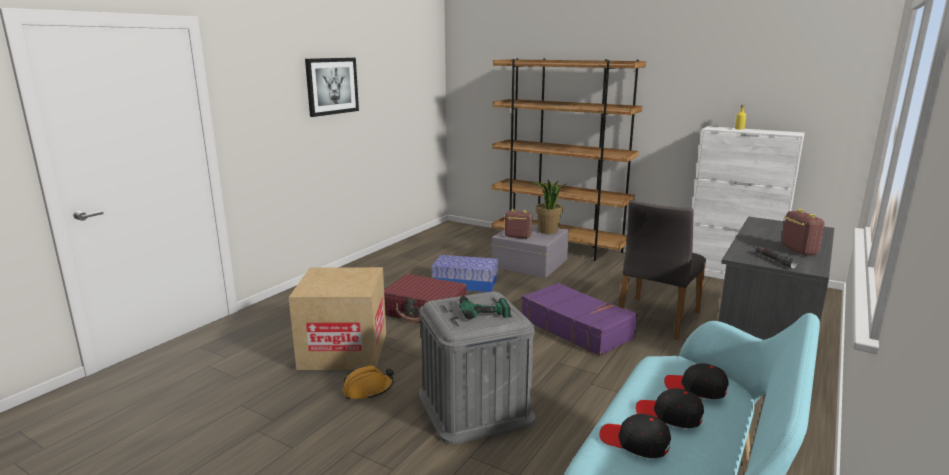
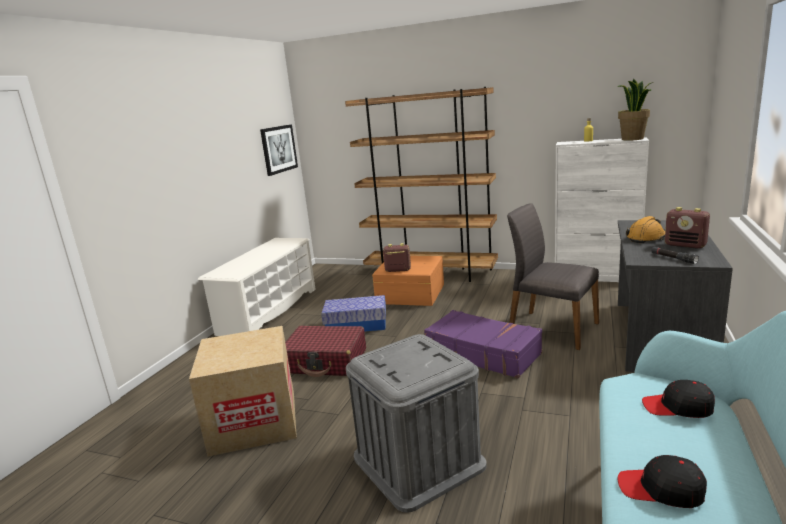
camera: 10 degrees left, 0 degrees up
picture [305,58,359,117] -> picture moved to [260,124,298,176]
orange hard hat [343,365,394,400] -> orange hard hat moved to [626,216,665,243]
power drill [459,294,511,320] -> none
grey storage box [492,224,569,278] -> orange storage box [372,256,444,306]
potted plant [533,179,566,234] -> potted plant moved to [617,79,653,141]
grey chair [619,200,706,340] -> grey chair turned 105 degrees clockwise [507,203,599,350]
black cap [636,388,704,428] -> none
radio [782,209,824,255] -> radio turned 150 degrees clockwise [665,207,710,249]
none -> white shoe rack [198,238,316,336]

